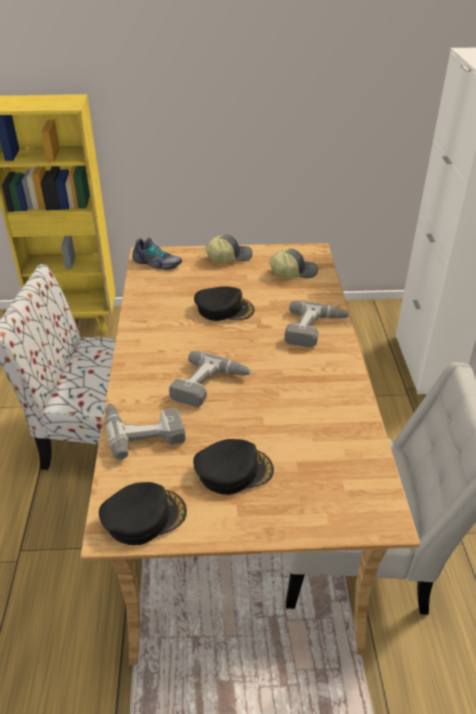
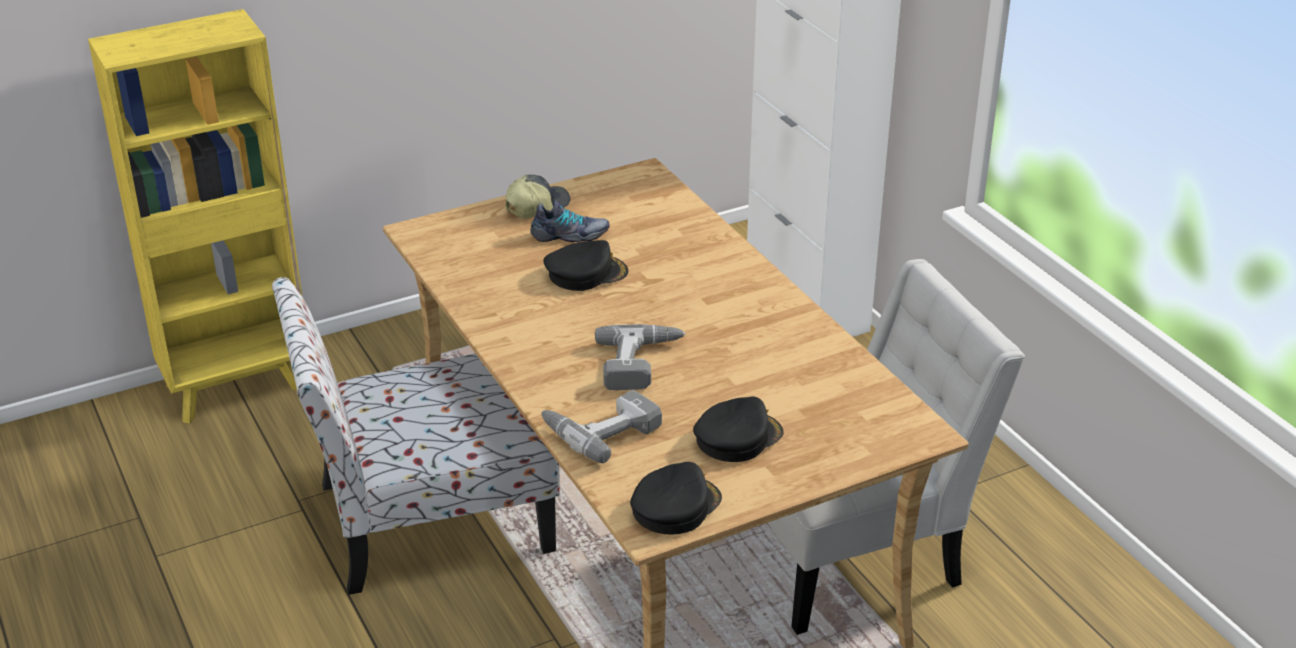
camera: 25 degrees left, 5 degrees down
shoe [132,238,182,270] -> shoe moved to [530,200,610,242]
cap [269,248,318,279] -> none
power drill [284,301,350,347] -> none

